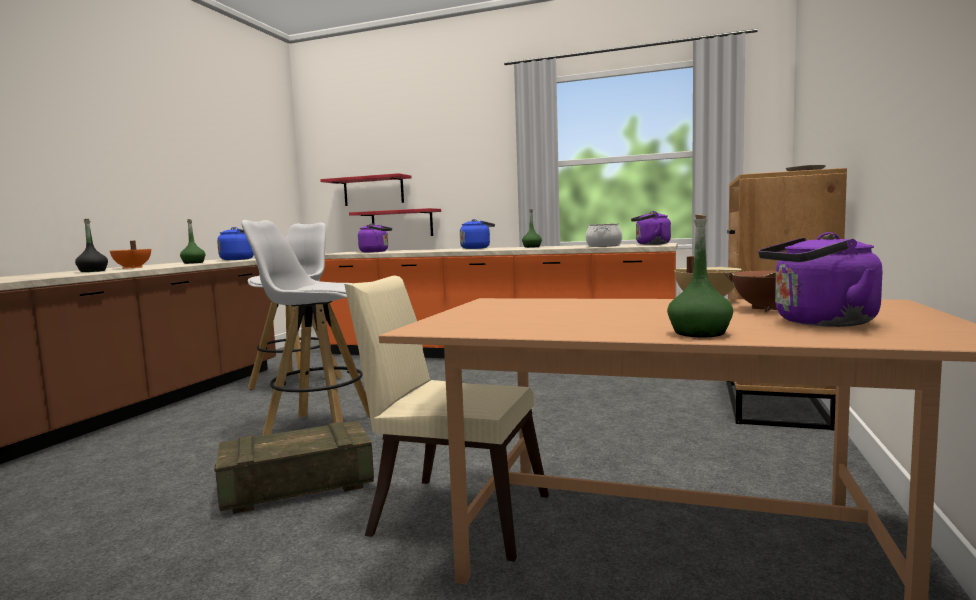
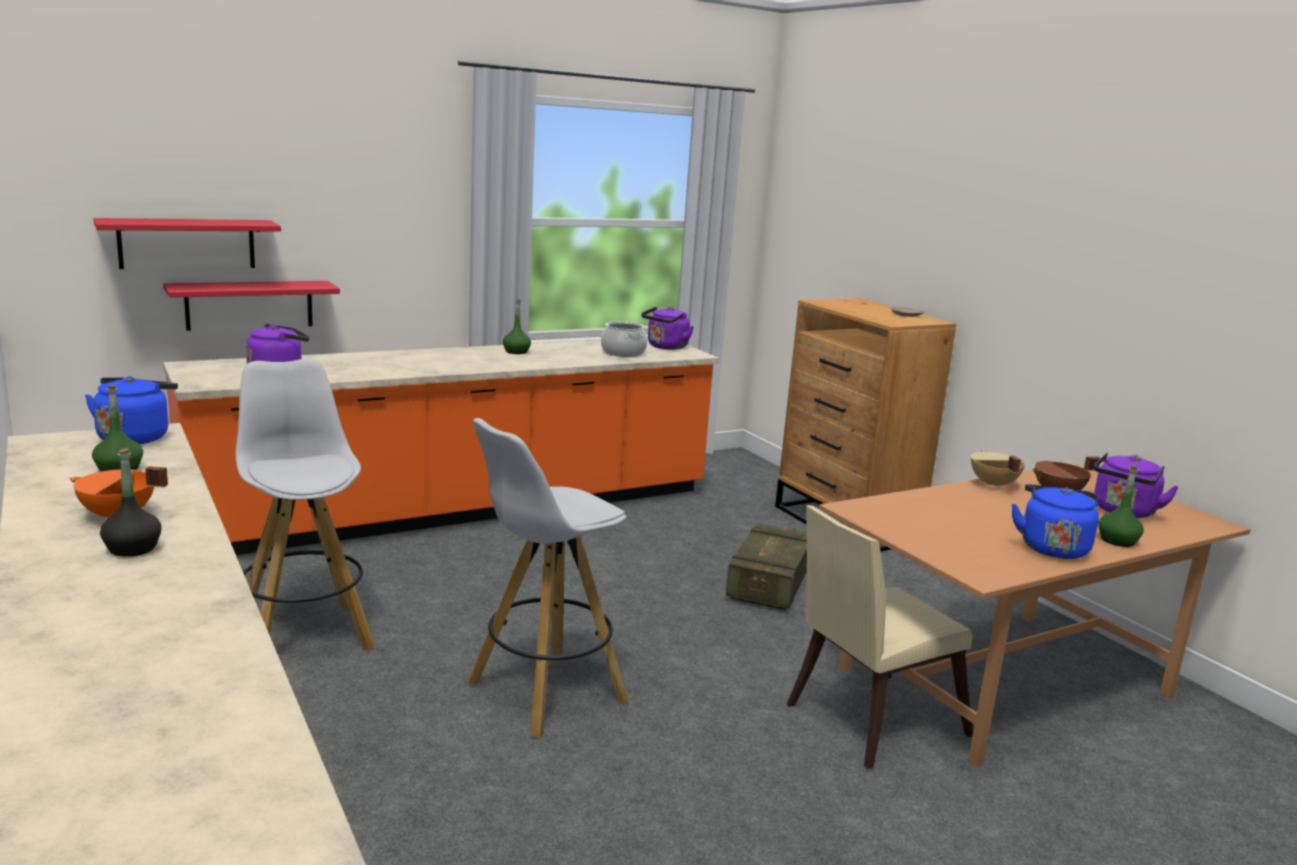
camera: 50 degrees left, 10 degrees up
crate [214,421,374,514] -> crate moved to [726,523,807,610]
blue kettle [460,219,495,249] -> blue kettle moved to [1012,484,1099,559]

